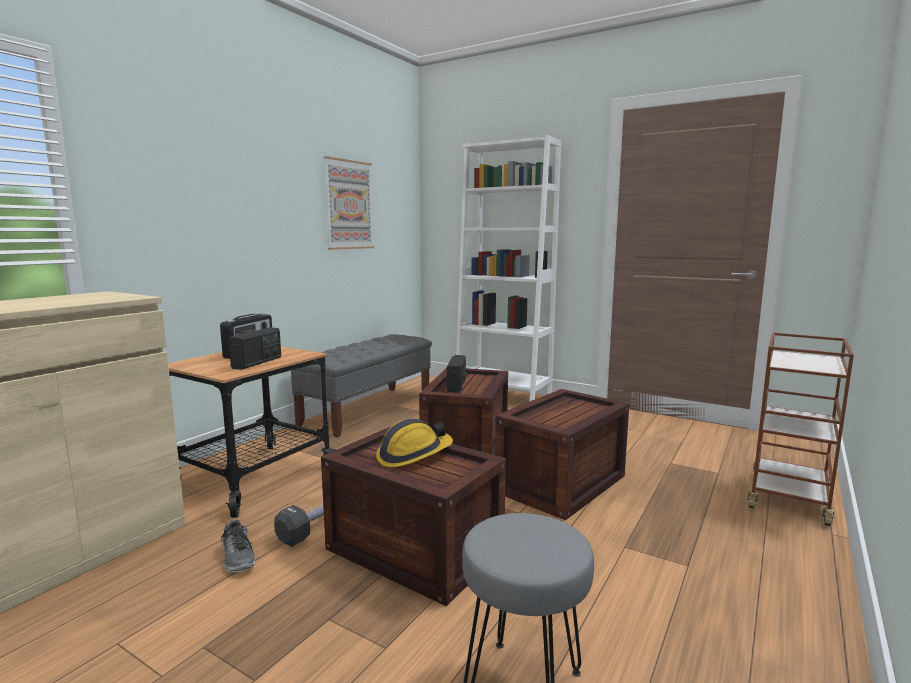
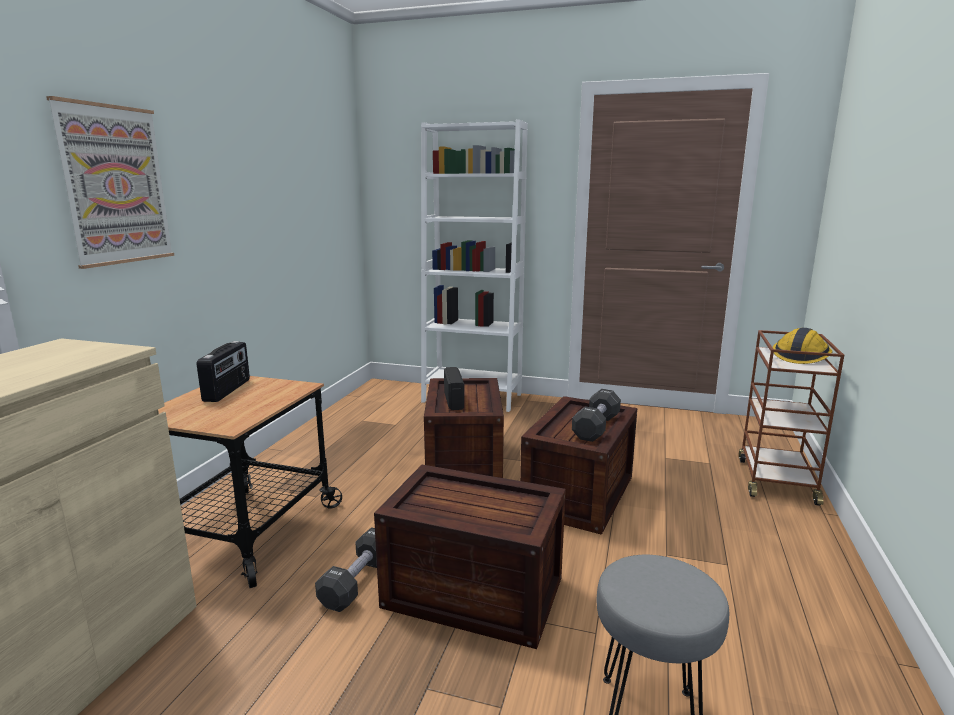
camera: 15 degrees left, 5 degrees up
shoe [221,520,255,572] -> none
radio [228,327,281,370] -> none
grey bench [291,334,432,438] -> none
picture [324,156,374,250] -> picture moved to [46,96,174,269]
hard hat [376,419,453,467] -> hard hat moved to [773,328,832,364]
none -> black dumbbell [572,389,621,442]

